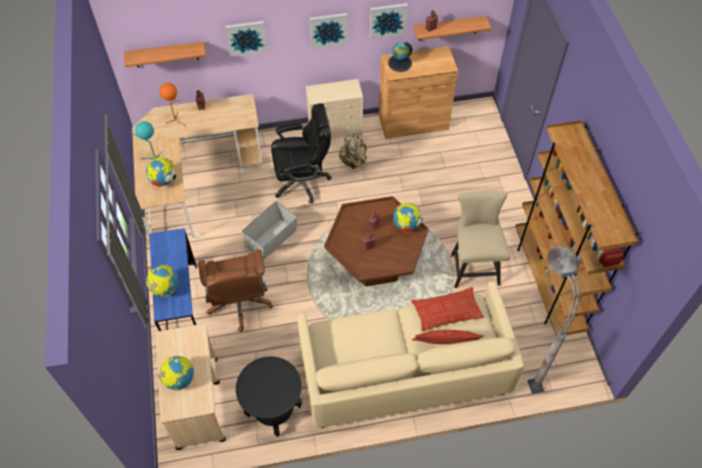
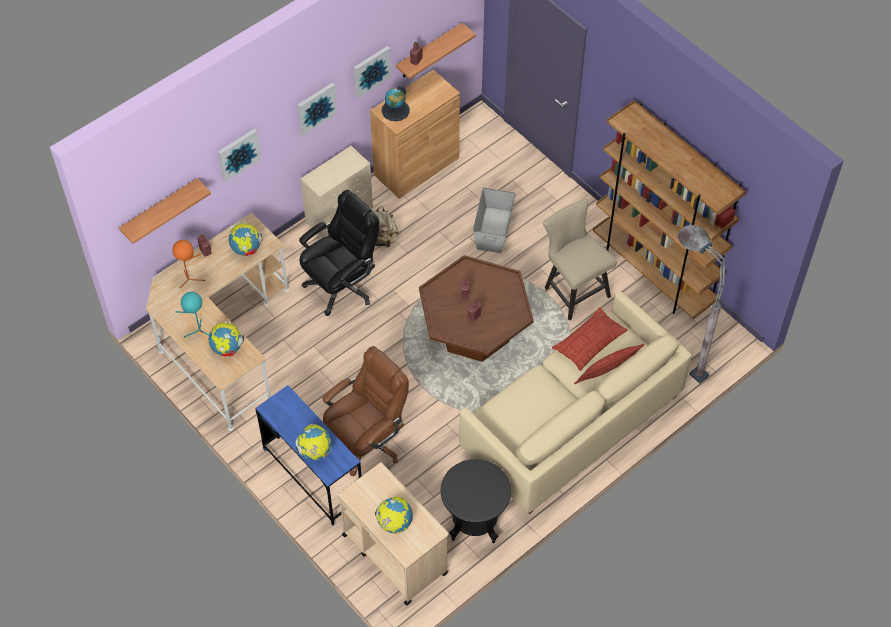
camera: 30 degrees left, 0 degrees up
brown office chair [198,249,273,332] -> brown office chair turned 90 degrees counterclockwise [322,346,409,476]
grey storage box [242,201,298,260] -> grey storage box moved to [473,188,516,253]
globe [393,202,423,232] -> globe moved to [229,222,262,256]

